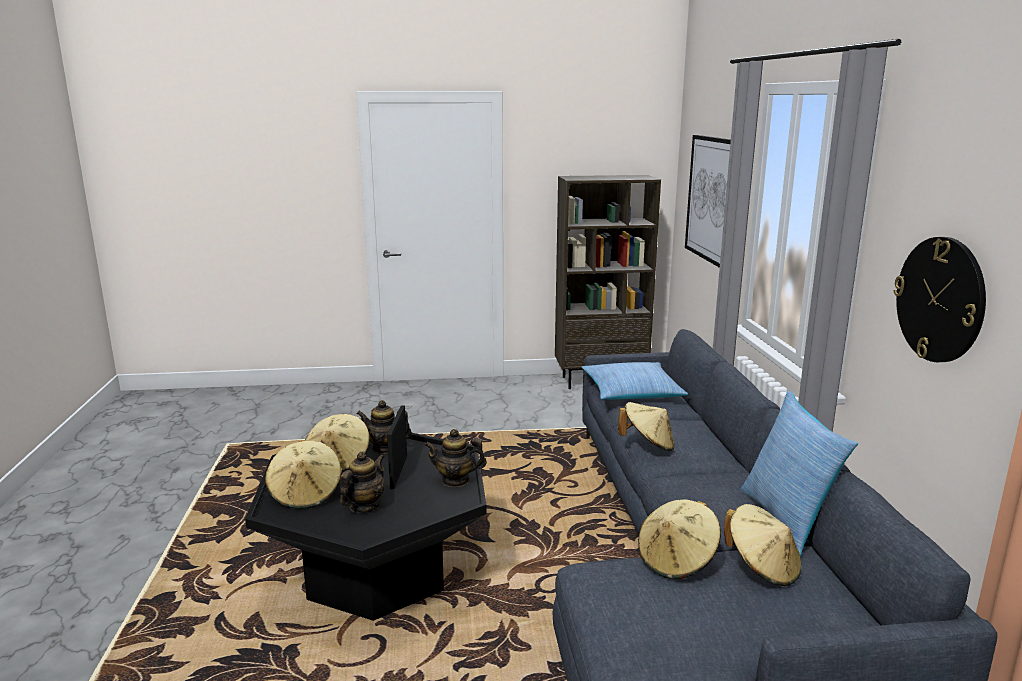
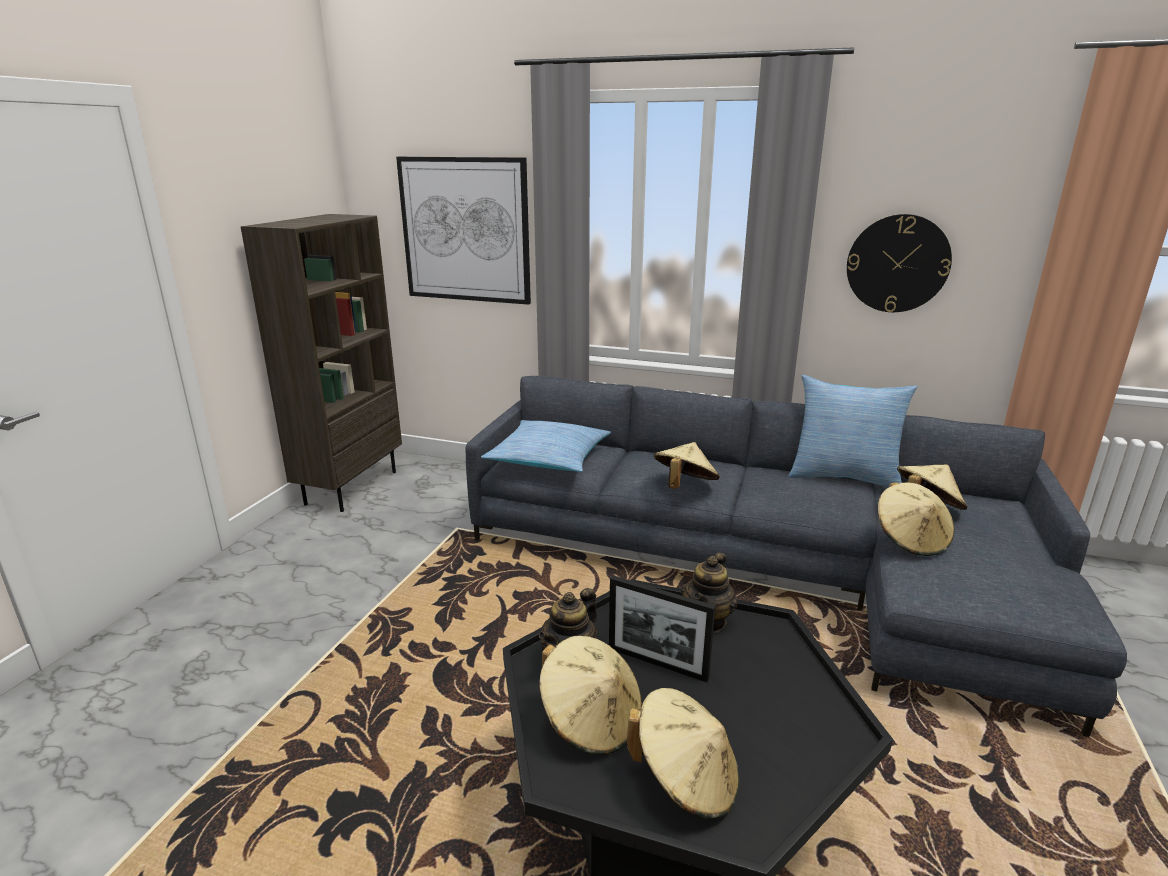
camera: 65 degrees left, 5 degrees up
teapot [340,452,385,513] -> none

